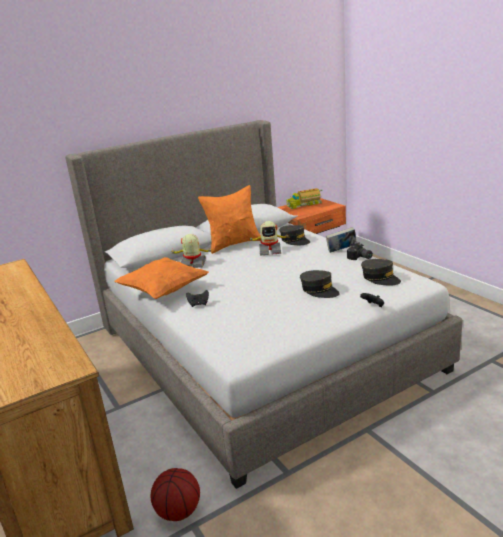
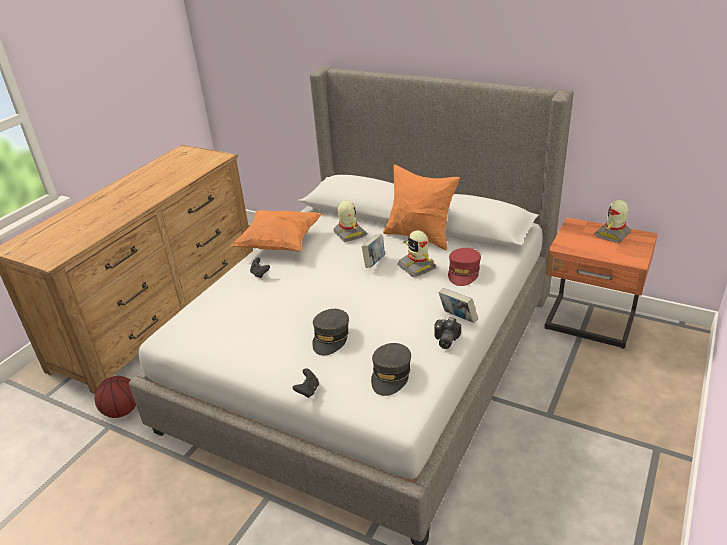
camera: 60 degrees right, 10 degrees up
grey cap [279,225,310,245] -> red cap [448,248,481,286]
toy truck [286,188,322,209] -> toy robot [594,200,631,243]
none -> book [362,235,385,268]

